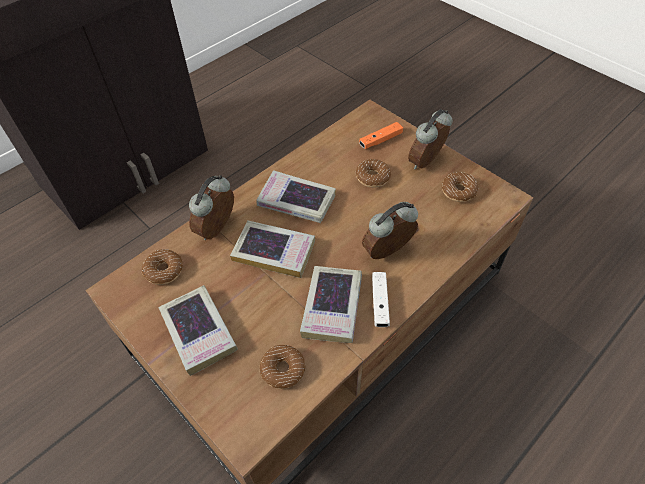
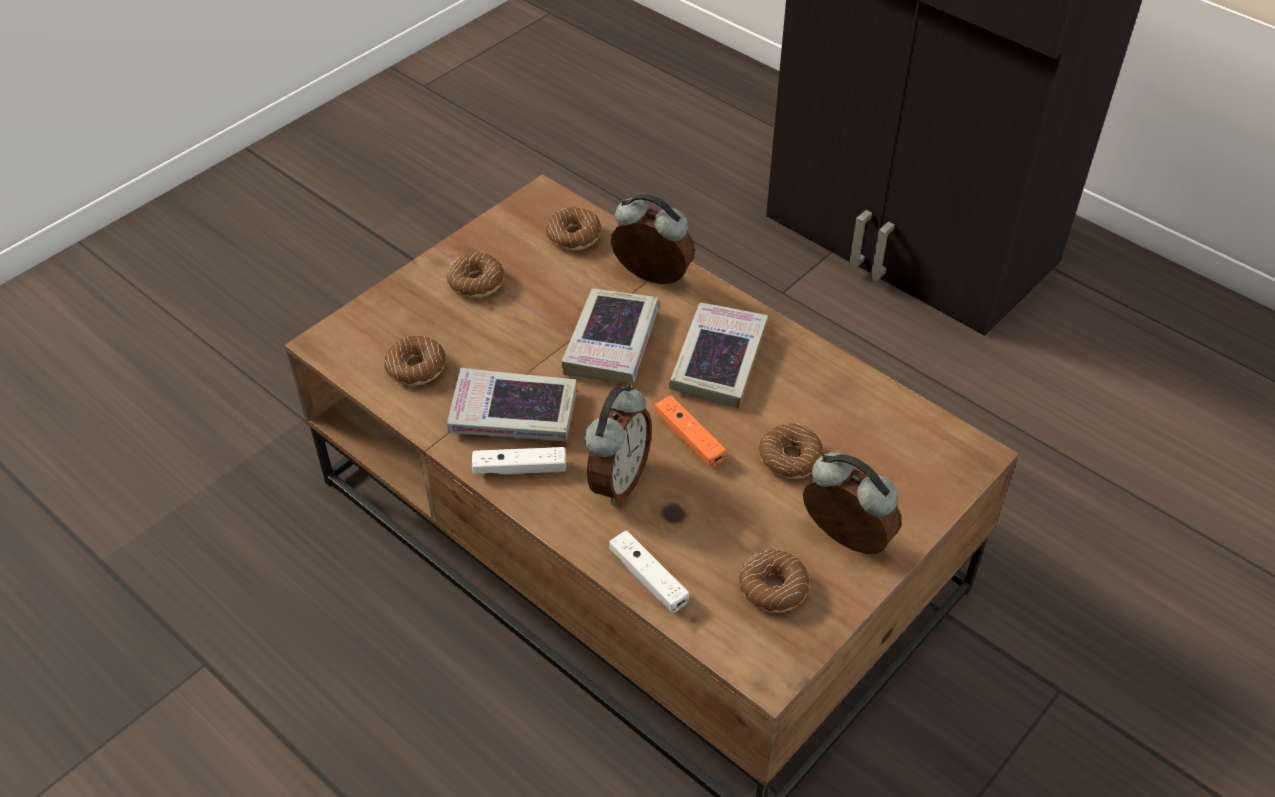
camera: 85 degrees right, 5 degrees down
book [158,285,238,376] -> donut [447,252,504,298]
orange game controller [359,122,403,149] -> orange game controller moved to [655,396,726,468]
alarm clock [362,202,418,259] -> alarm clock turned 60 degrees clockwise [584,384,652,505]
none -> white game controller [609,530,689,613]

